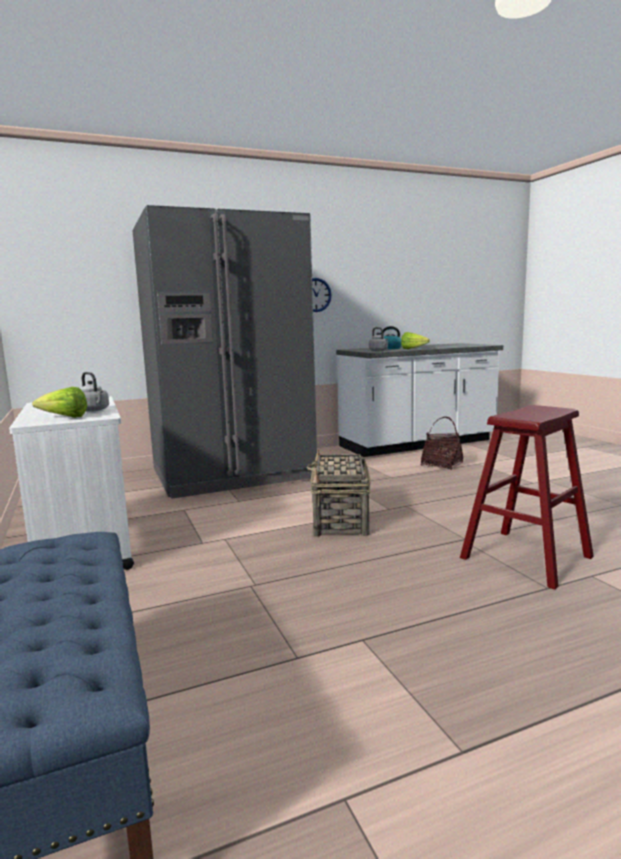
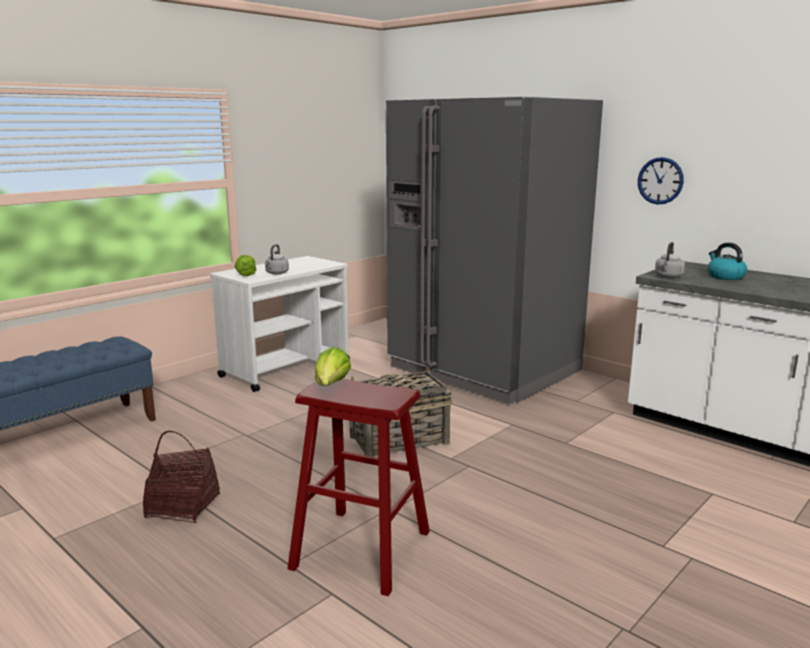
camera: 65 degrees right, 5 degrees up
lettuce [401,332,430,349] -> lettuce moved to [315,347,351,386]
basket [421,417,463,470] -> basket moved to [143,431,220,523]

